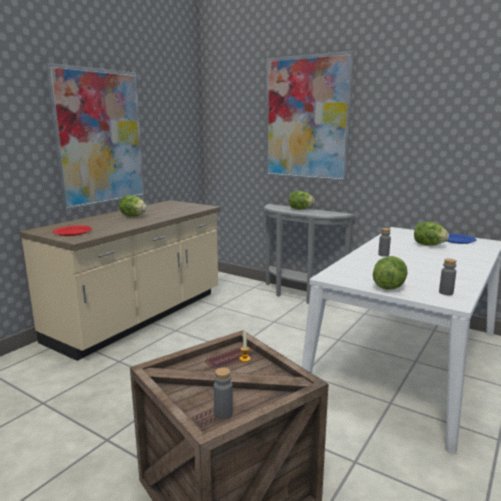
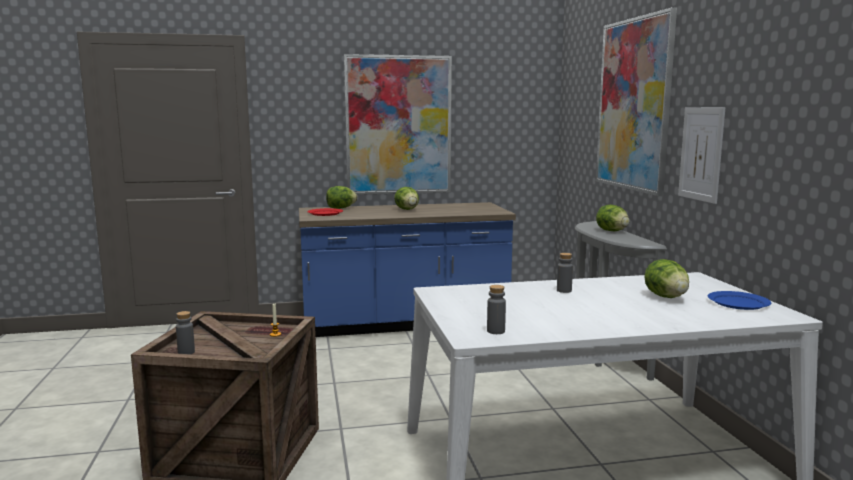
camera: 45 degrees right, 5 degrees down
beige counter [20,200,221,361] -> blue counter [299,202,516,337]
lettuce [373,256,408,290] -> lettuce moved to [326,186,357,209]
none -> picture [678,107,725,204]

